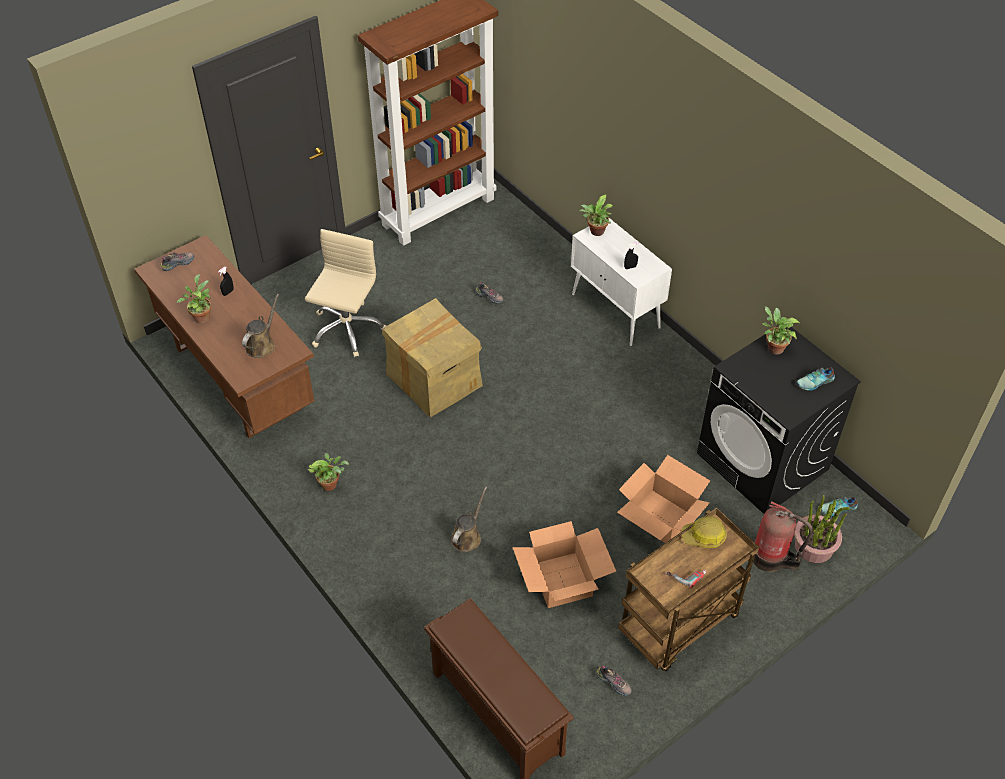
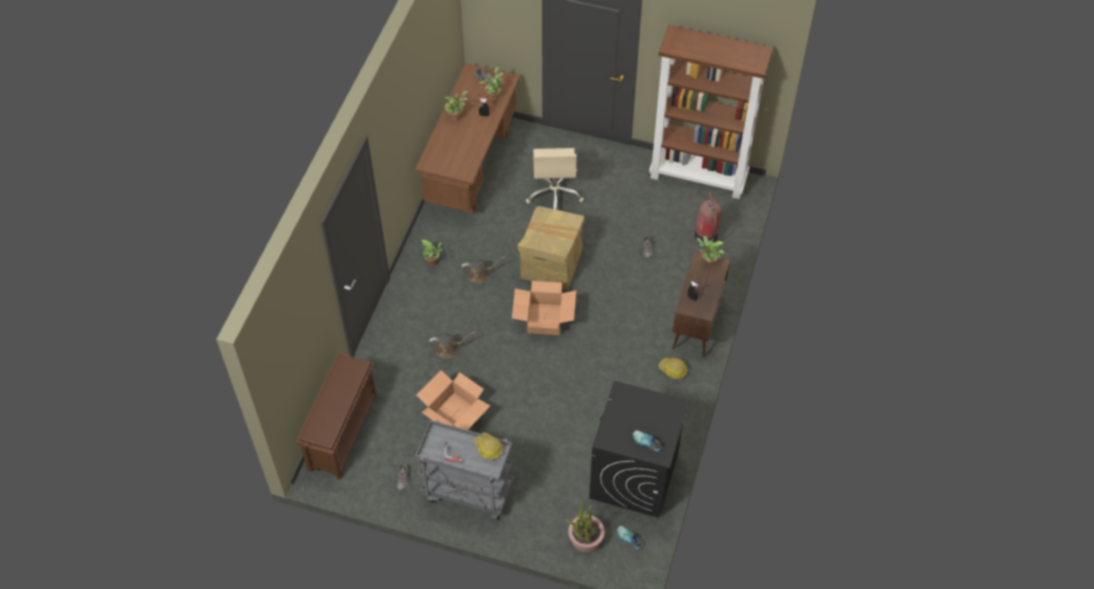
camera: 55 degrees right, 5 degrees up
brown watering can [242,294,279,358] -> brown watering can moved to [461,256,506,284]
beige office chair [305,229,386,357] -> beige office chair turned 105 degrees clockwise [526,148,584,210]
white cabinet [571,217,672,346] -> brown cabinet [672,251,730,358]
cardboard box [617,455,710,543] -> cardboard box moved to [512,281,576,335]
brown cart [618,507,759,671] -> grey cart [415,420,514,520]
fire extinguisher [753,501,813,572] -> fire extinguisher moved to [695,192,721,248]
potted plant [762,306,800,354] -> potted plant moved to [479,67,504,101]
none -> hard hat [658,358,687,379]

